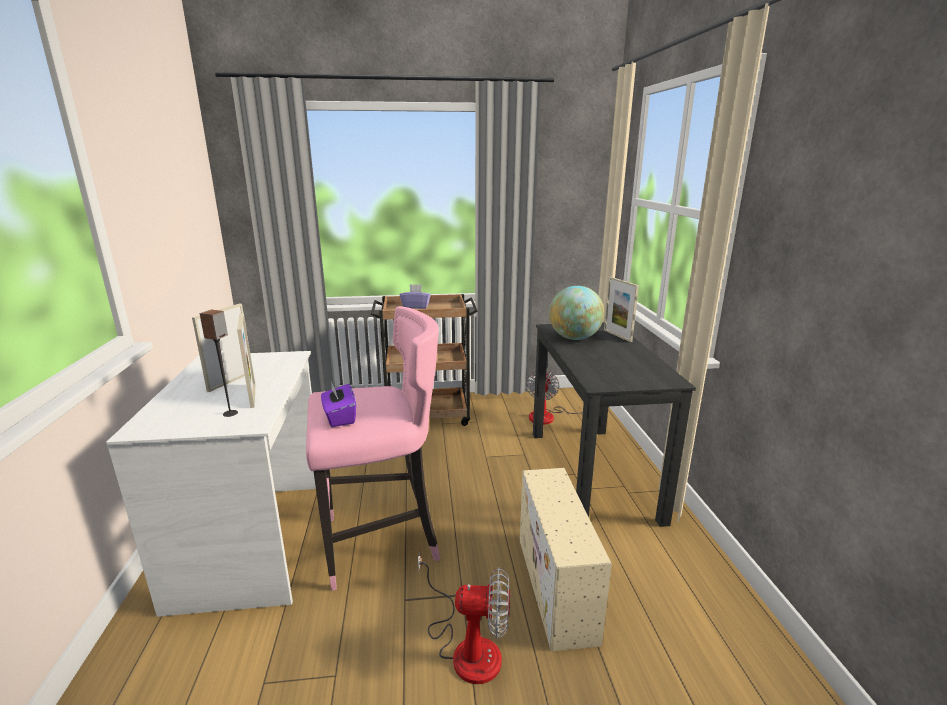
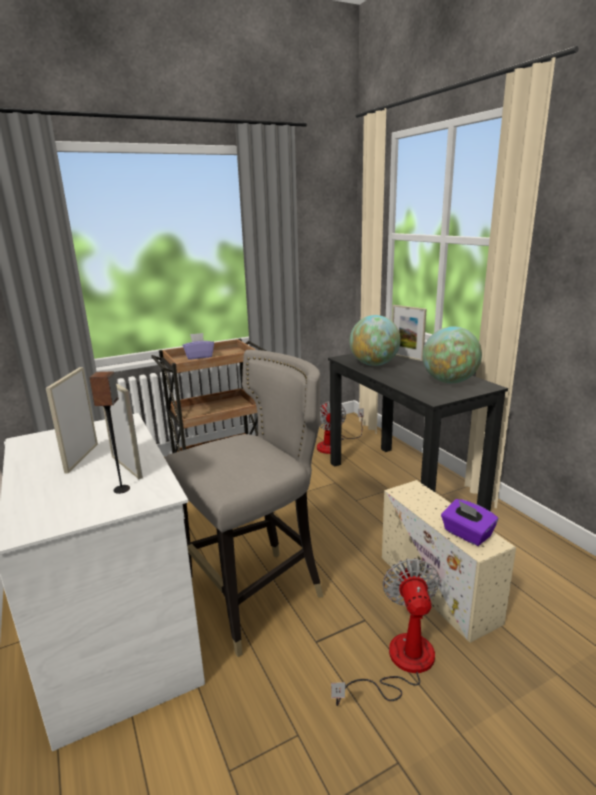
camera: 20 degrees left, 0 degrees up
pink stool [306,306,440,591] -> grey stool [165,350,324,657]
purple tissue box [321,382,356,427] -> purple tissue box moved to [441,499,498,546]
fan [418,552,510,684] -> fan turned 75 degrees counterclockwise [331,558,440,706]
none -> globe [423,326,482,383]

